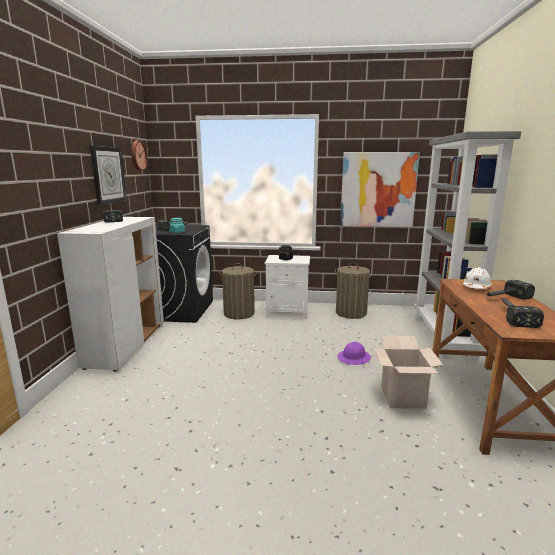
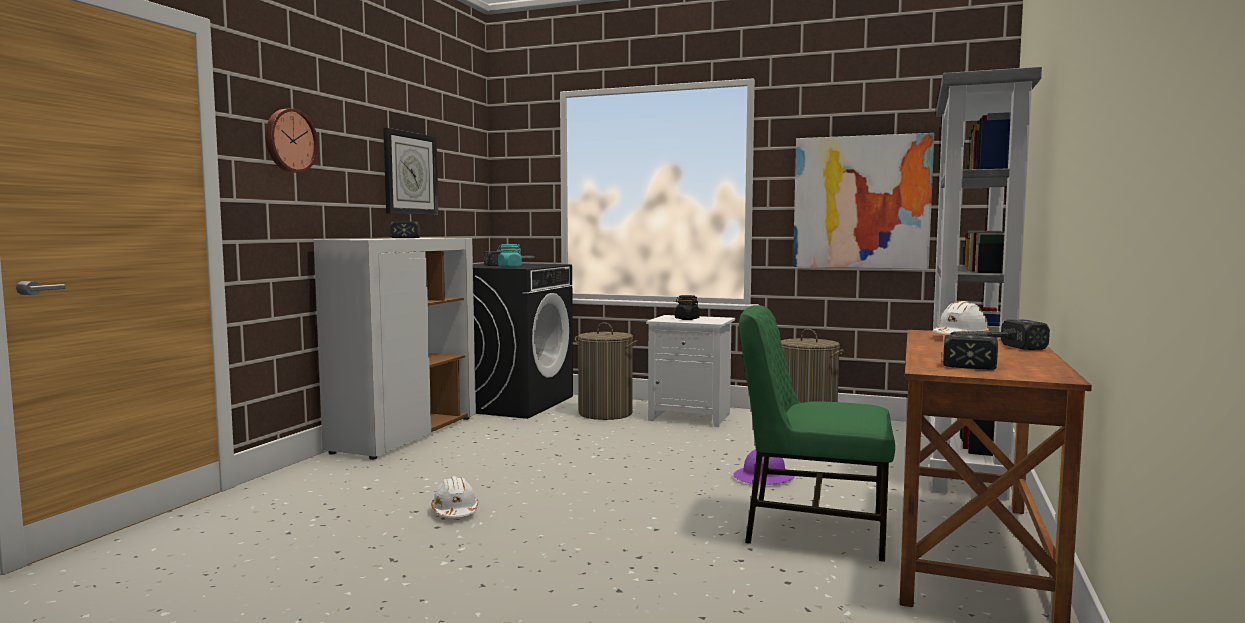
camera: 15 degrees right, 10 degrees down
wall clock [131,141,148,171] -> wall clock moved to [265,108,318,173]
cardboard box [374,335,443,409] -> green chair [739,305,895,562]
none -> white hard hat [431,476,478,518]

